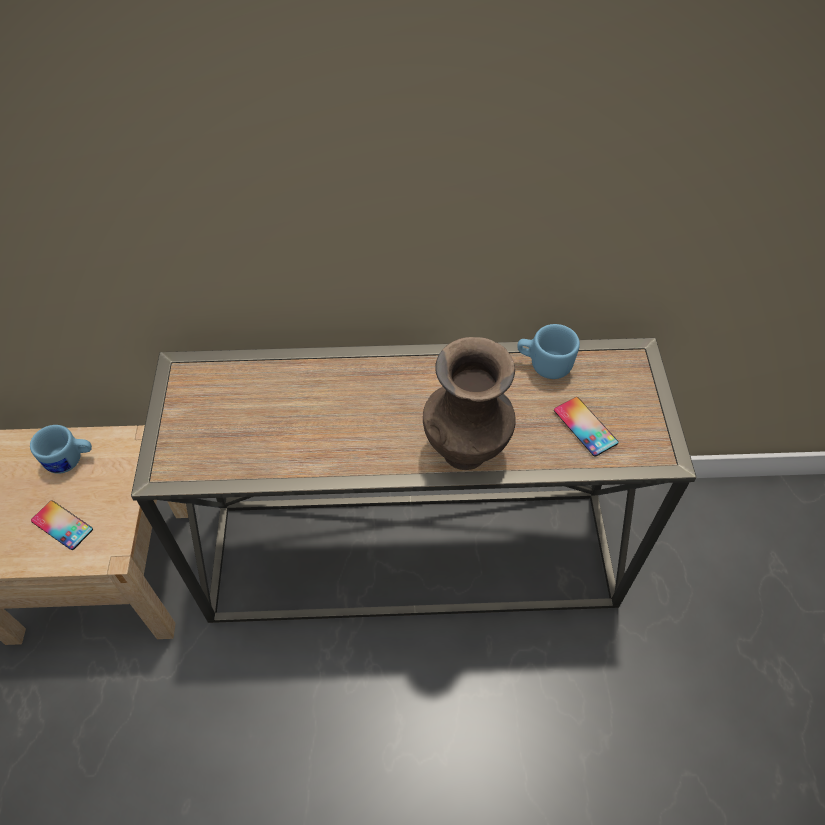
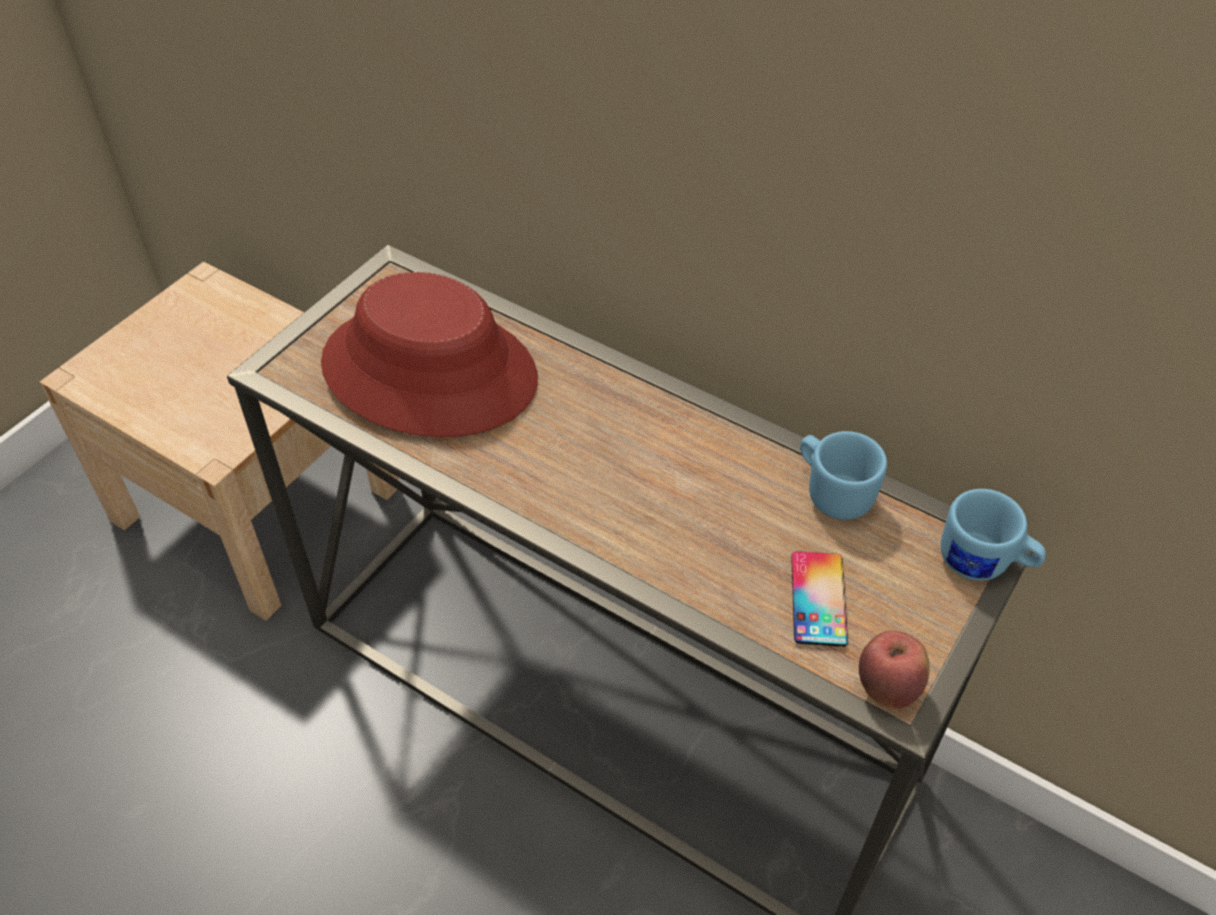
camera: 35 degrees right, 5 degrees down
blue mug [30,425,92,474] -> blue mug moved to [941,489,1046,581]
phone [31,501,93,550] -> none
brown vase [423,337,516,470] -> none
none -> red hat [321,272,538,437]
none -> apple [859,631,930,709]

